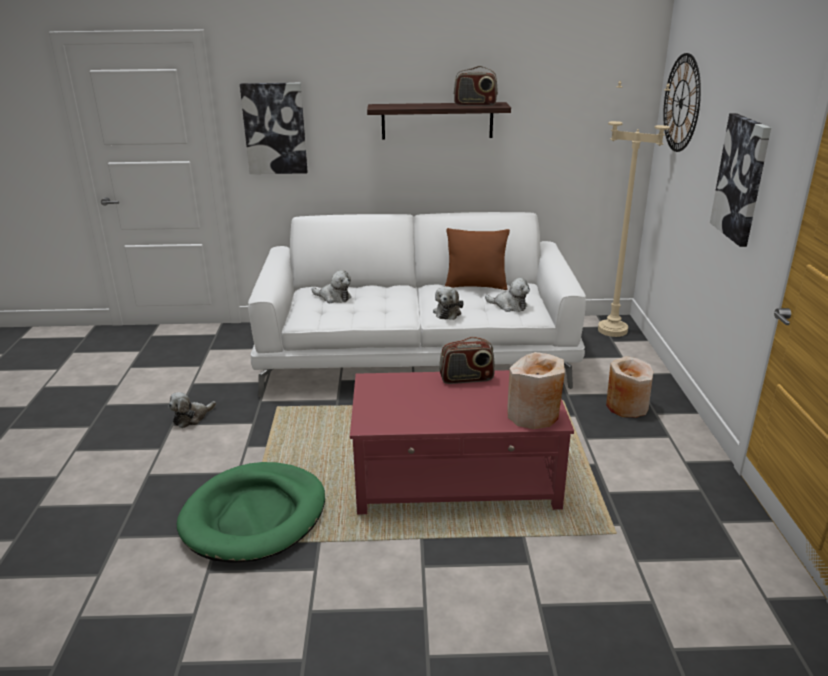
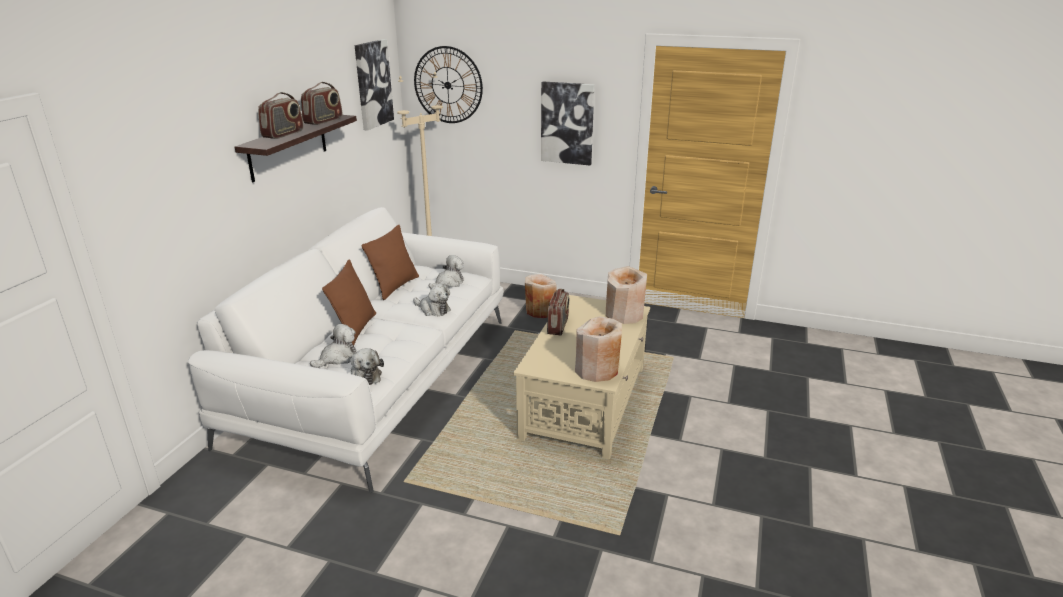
camera: 70 degrees left, 0 degrees up
plush toy [168,392,216,428] -> plush toy moved to [350,348,384,385]
green dog bed [177,462,325,563] -> none
picture [240,83,308,174] -> picture moved to [354,39,394,131]
red coffee table [350,370,574,515] -> beige coffee table [513,295,650,460]
none -> radio [258,92,304,139]
none -> brown pillow [322,259,376,346]
none -> beige vase [575,316,622,382]

